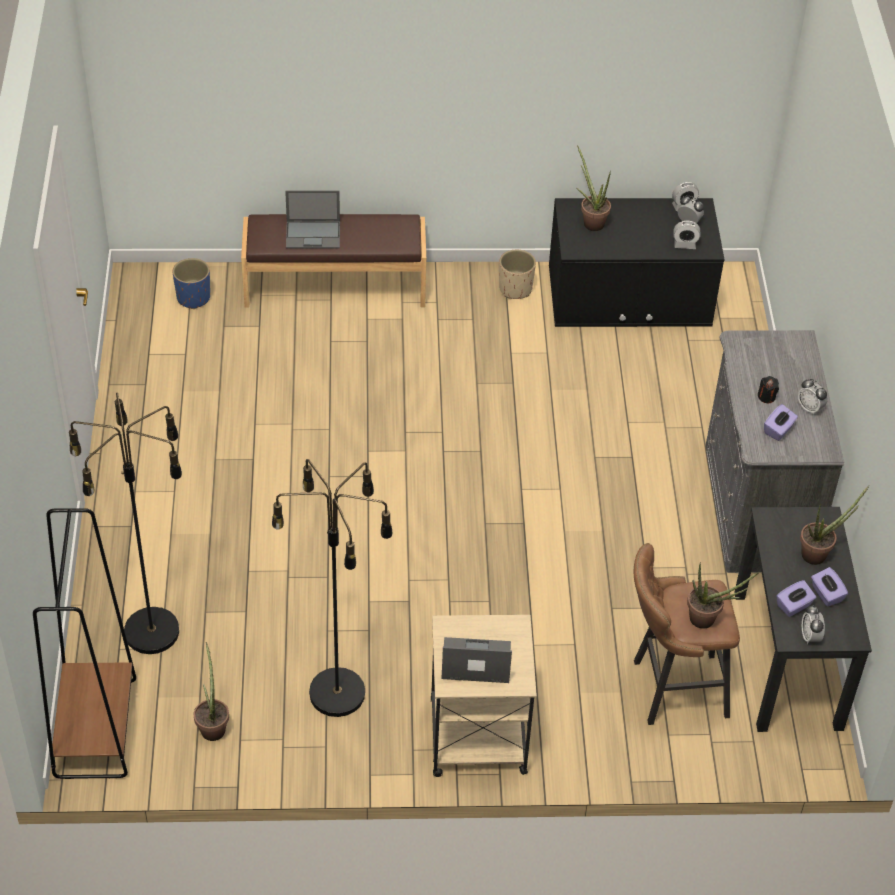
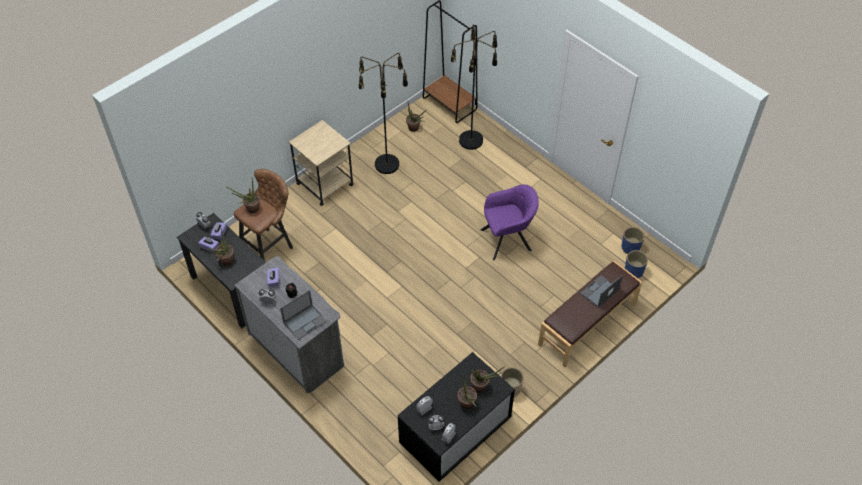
camera: 140 degrees right, 5 degrees up
laptop [441,637,512,683] -> laptop moved to [280,290,327,340]
none -> potted plant [457,374,477,409]
none -> purple armchair [481,184,539,260]
none -> blue planter [621,227,644,254]

